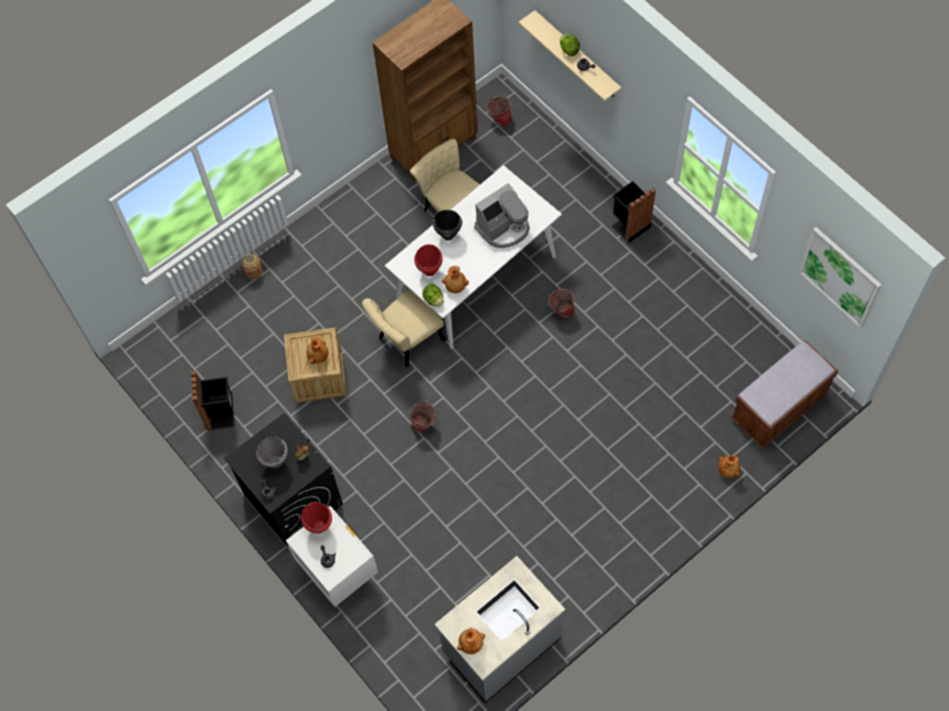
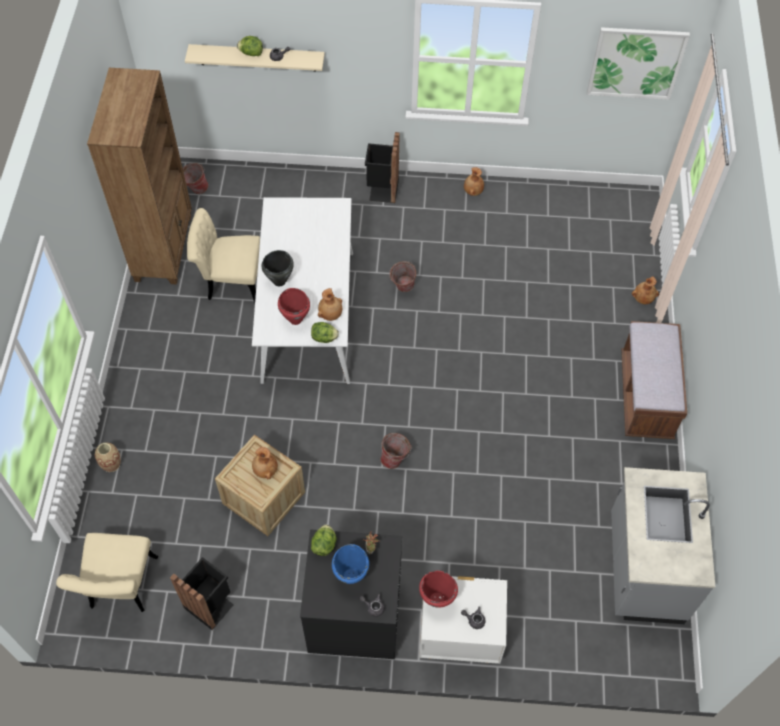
camera: 50 degrees left, 5 degrees down
grey cooking pot [256,437,288,468] -> blue cooking pot [332,544,369,584]
beige chair [362,289,446,367] -> beige chair moved to [56,533,158,612]
brown vase [457,627,485,654] -> brown vase moved to [464,167,484,196]
coffee machine [474,183,530,248] -> none
brown bench [731,340,838,448] -> brown bench moved to [621,321,687,439]
none -> lettuce [311,525,337,556]

